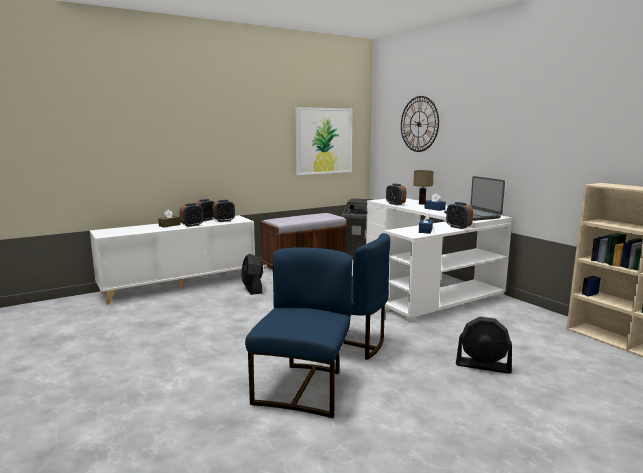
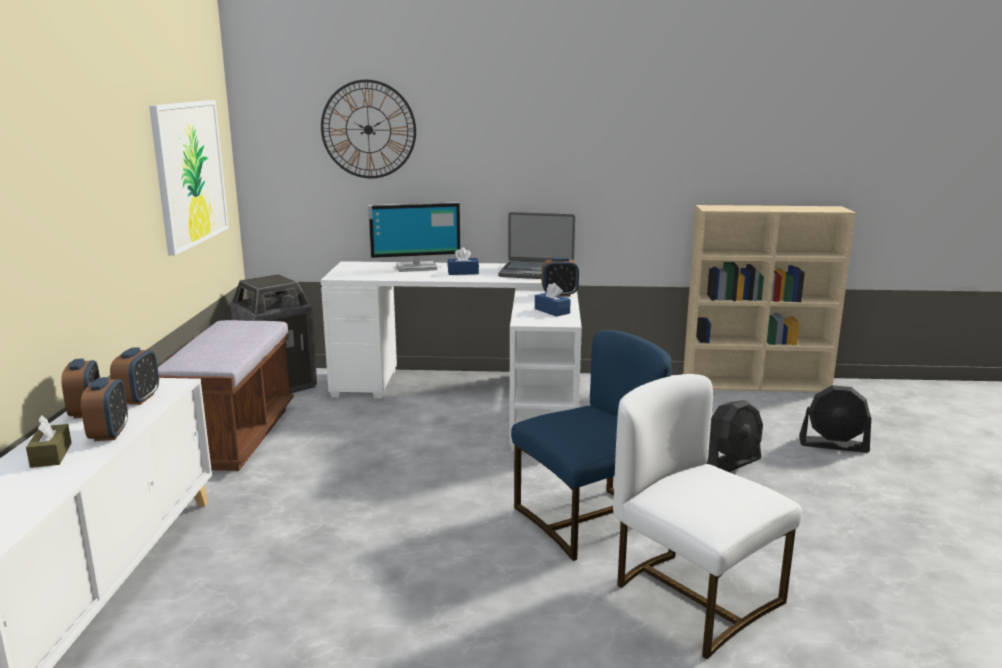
camera: 55 degrees left, 5 degrees up
black fan [241,254,263,295] -> black fan moved to [799,385,871,453]
blue chair [245,247,352,418] -> white chair [613,374,802,659]
alarm clock [386,184,406,205] -> none
table lamp [413,170,434,205] -> monitor [368,202,460,272]

